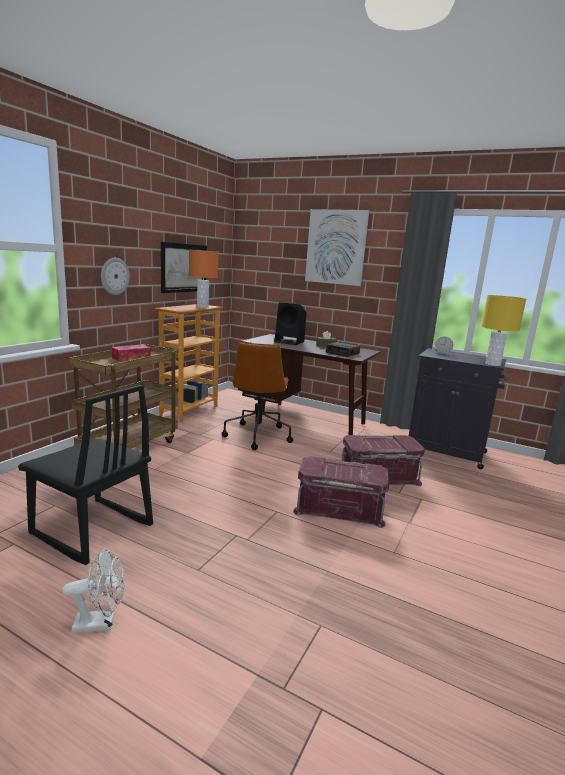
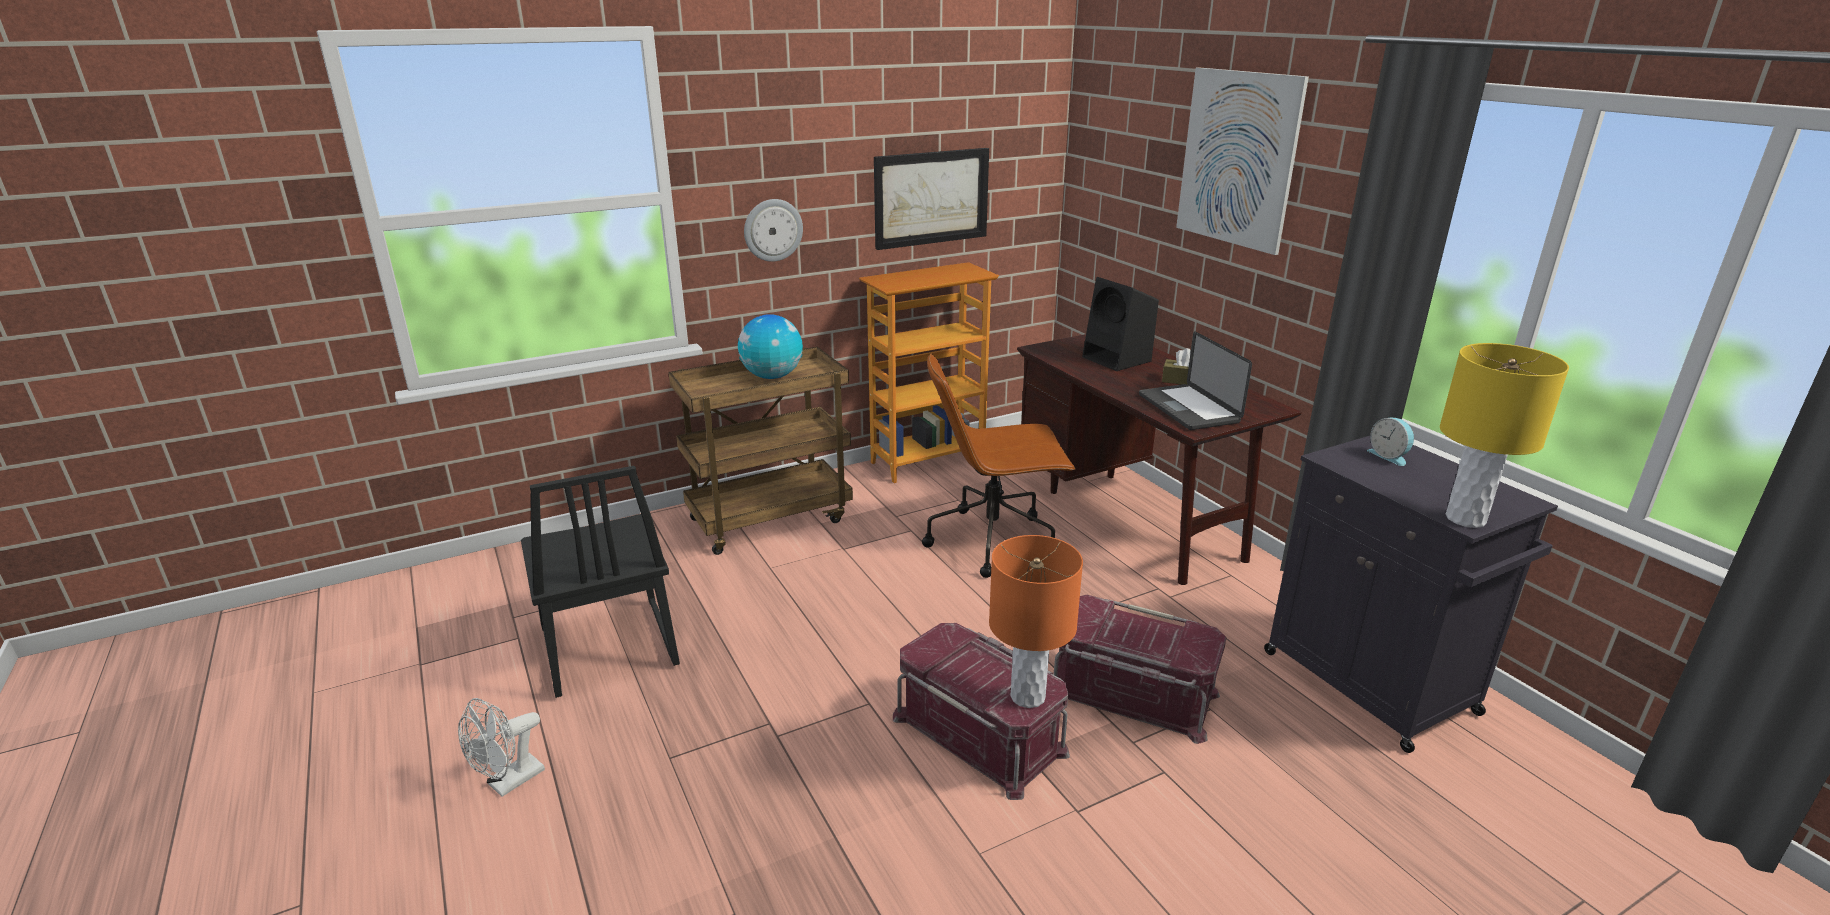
camera: 35 degrees right, 10 degrees up
white fan [62,549,125,633] -> white fan turned 105 degrees clockwise [458,698,545,797]
tissue box [112,345,151,362] -> globe [738,314,803,379]
orange table lamp [189,250,218,308] -> orange table lamp moved to [989,535,1083,708]
brown office chair [221,342,293,450] -> brown office chair turned 45 degrees clockwise [922,354,1075,578]
alarm clock [326,342,360,357] -> laptop [1139,331,1252,430]

